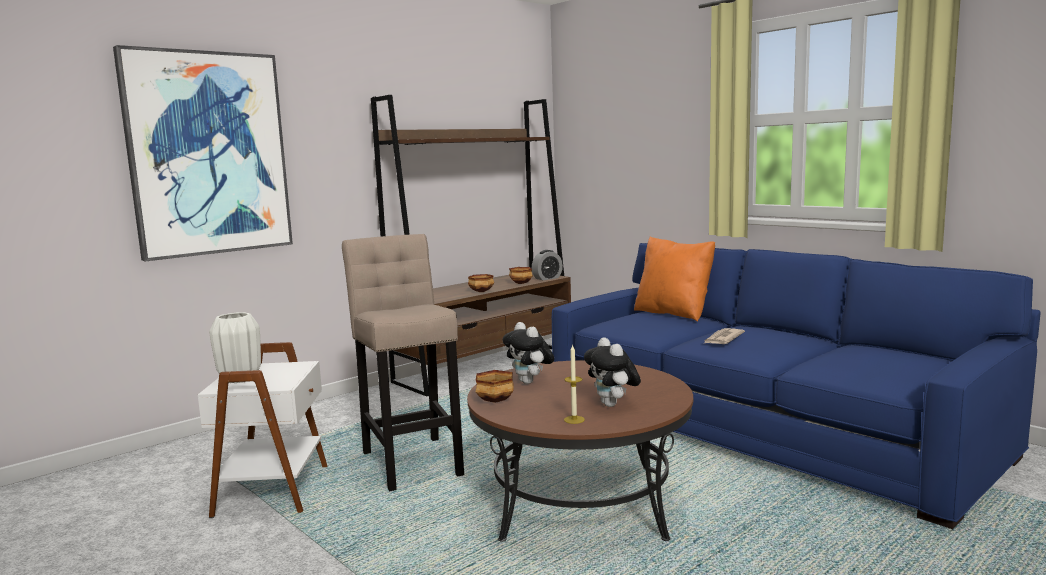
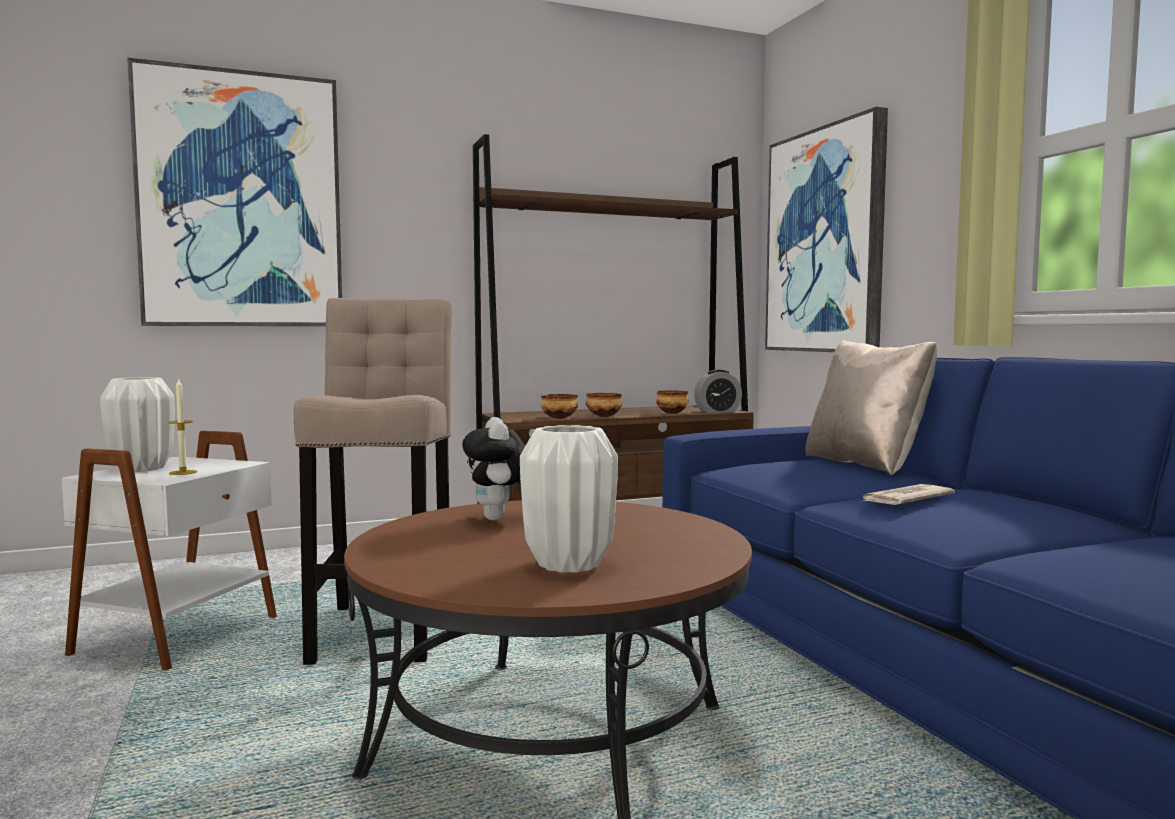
camera: 20 degrees right, 5 degrees down
bowl [476,370,514,403] -> bowl moved to [540,394,578,419]
candle [564,344,585,424] -> candle moved to [169,378,197,475]
plush toy [584,337,641,407] -> white vase [520,425,618,573]
orange pillow [634,237,715,321] -> beige pillow [805,340,937,475]
none -> picture [765,107,888,352]

